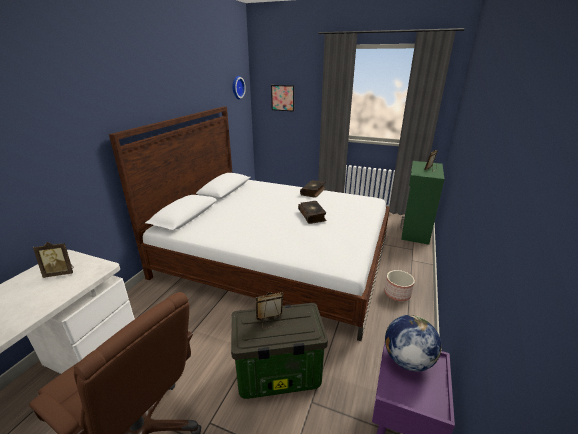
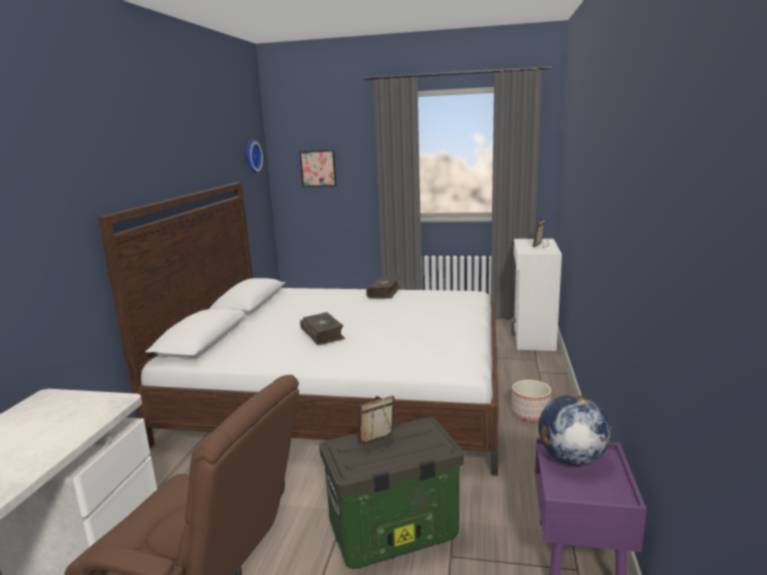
camera: 10 degrees left, 10 degrees down
picture frame [33,242,73,278] -> none
book [298,201,327,224] -> book moved to [300,312,345,345]
green cabinet [400,161,444,245] -> white cabinet [511,239,562,351]

